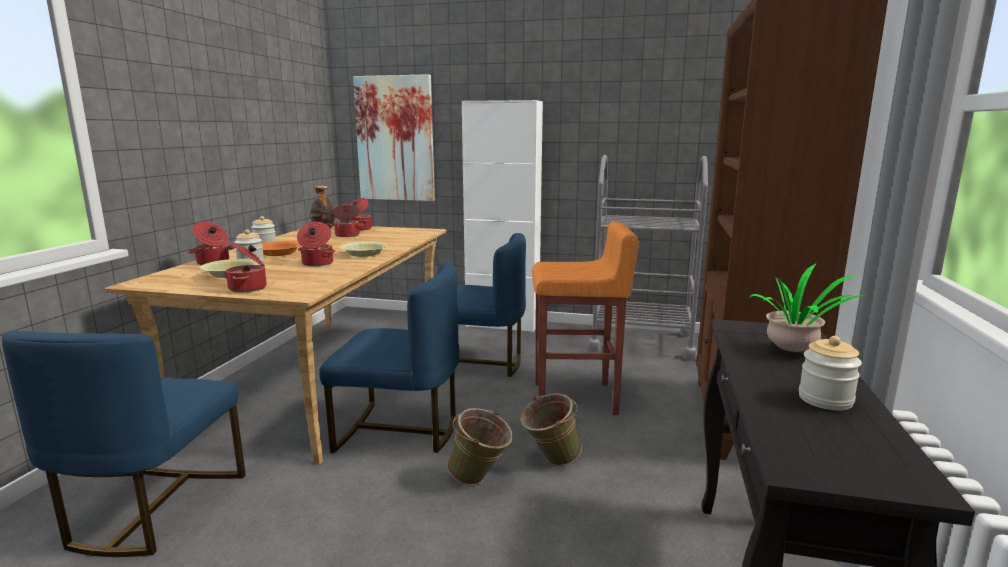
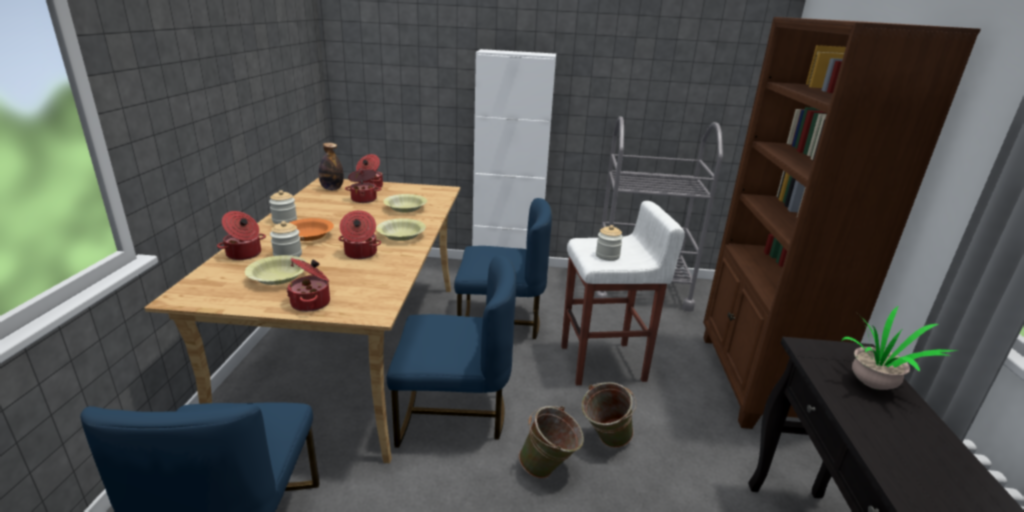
camera: 10 degrees left, 10 degrees up
picture [353,74,435,201] -> none
orange stool [532,222,639,415] -> white stool [561,201,685,385]
jar [799,336,862,411] -> jar moved to [596,225,623,261]
none -> yellow bowl [383,194,427,212]

